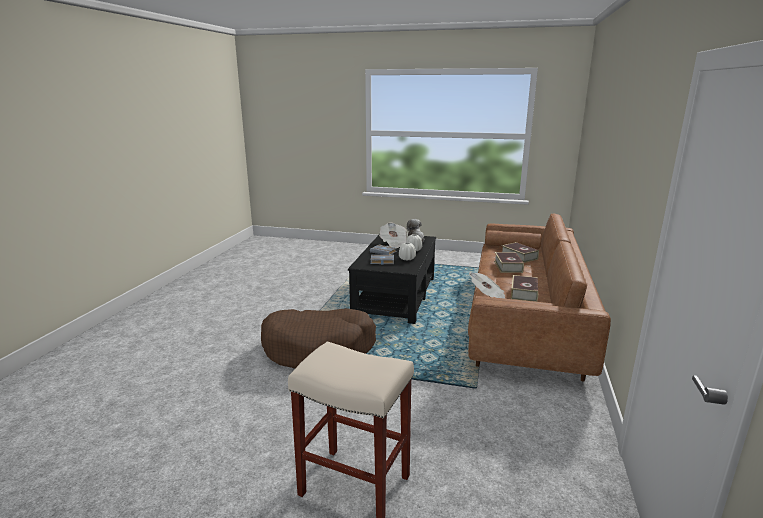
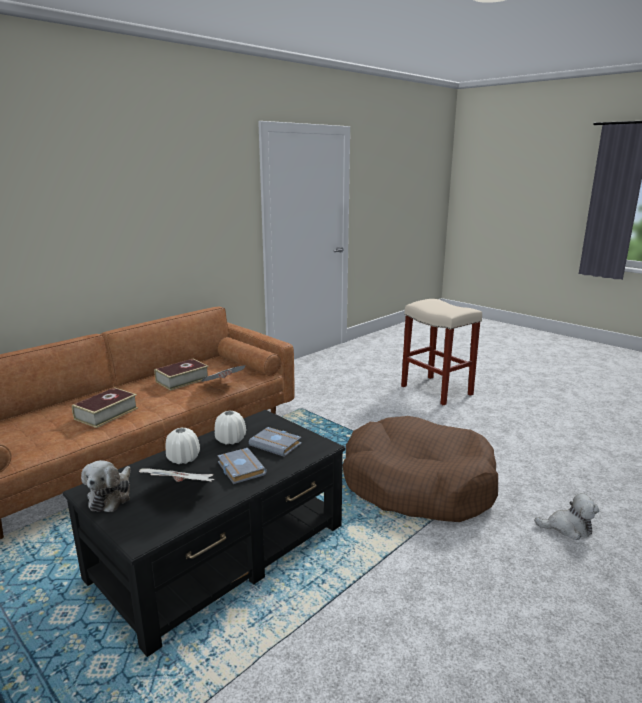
camera: 150 degrees left, 0 degrees up
book [502,242,539,263] -> none
none -> plush toy [534,493,599,540]

